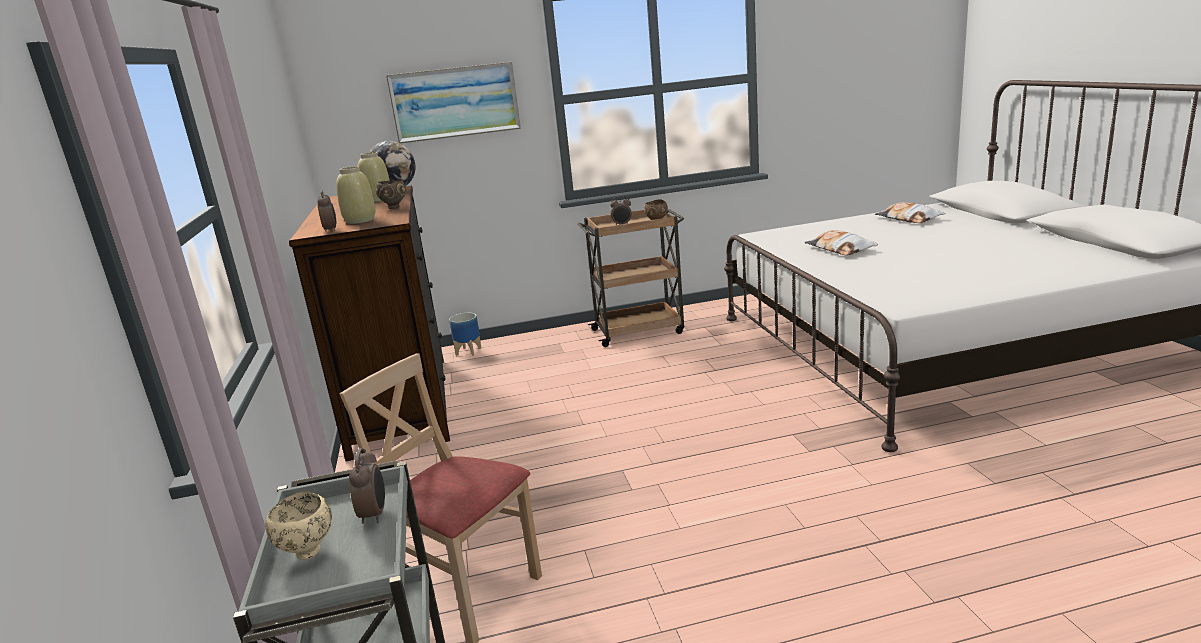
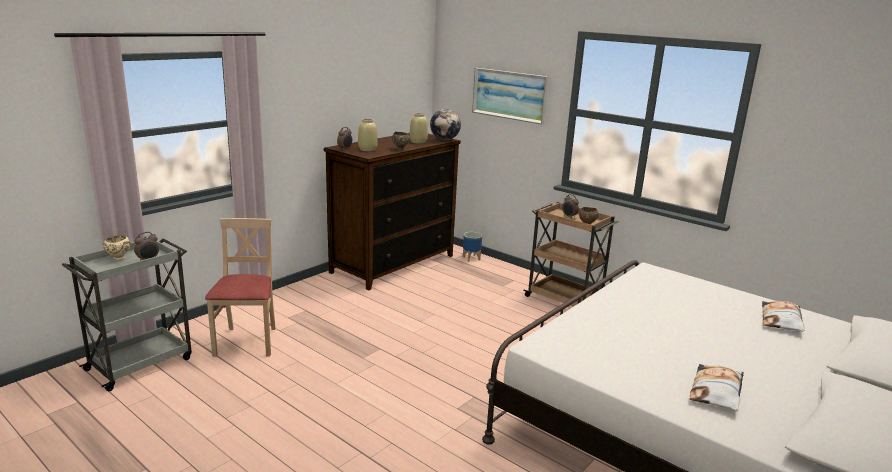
camera: 50 degrees right, 0 degrees up
pillow [805,230,878,256] -> pillow moved to [689,364,744,411]

